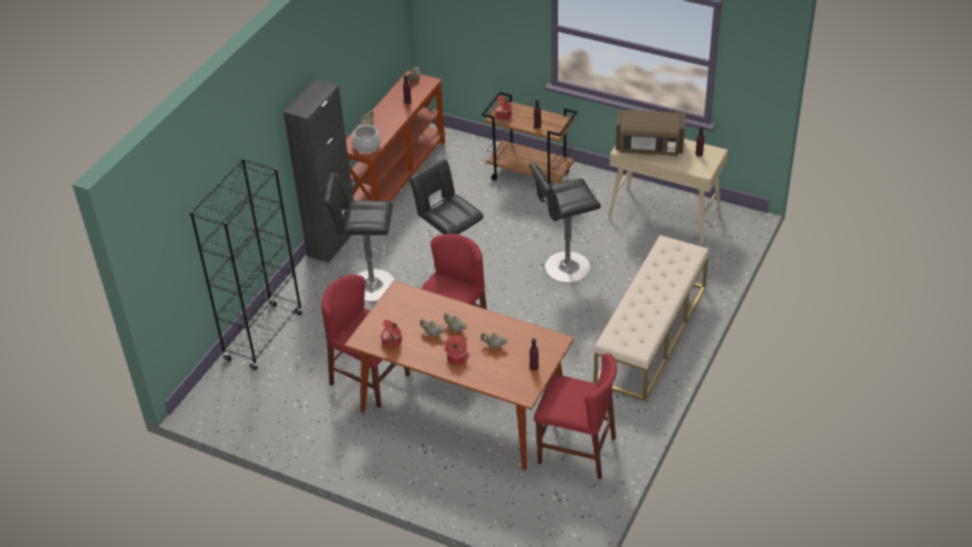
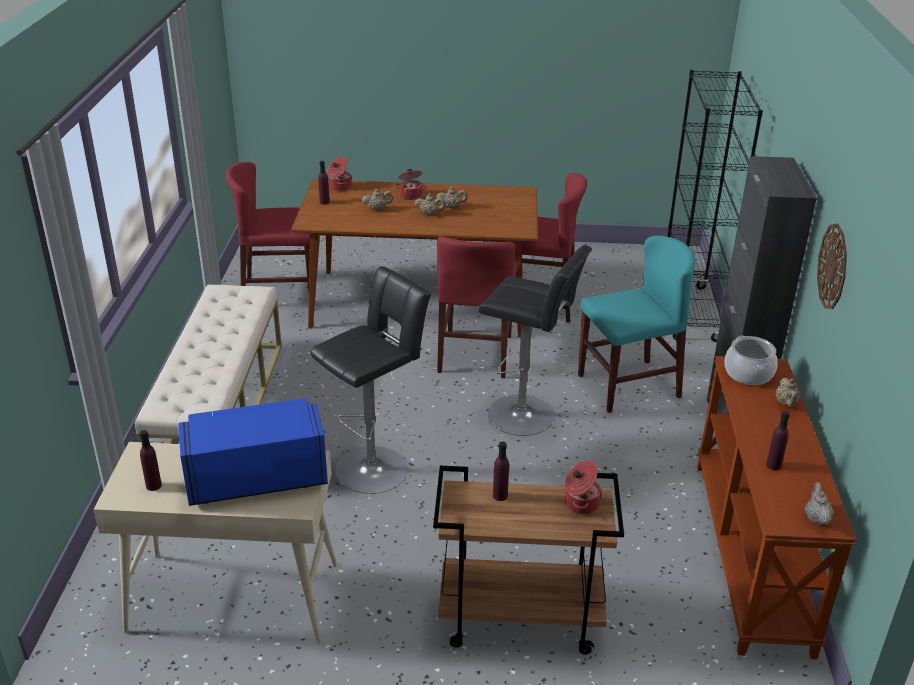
camera: 155 degrees right, 10 degrees down
black stool [323,173,395,302] -> turquoise chair [578,235,695,413]
cooking pot [381,320,402,348] -> cooking pot moved to [328,157,352,191]
brown microwave [616,110,686,156] -> blue microwave [178,398,328,506]
none -> wall clock [817,224,847,309]

